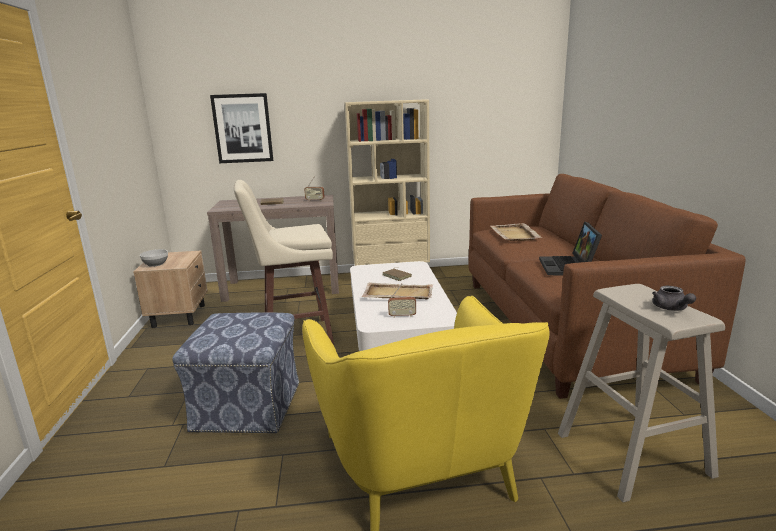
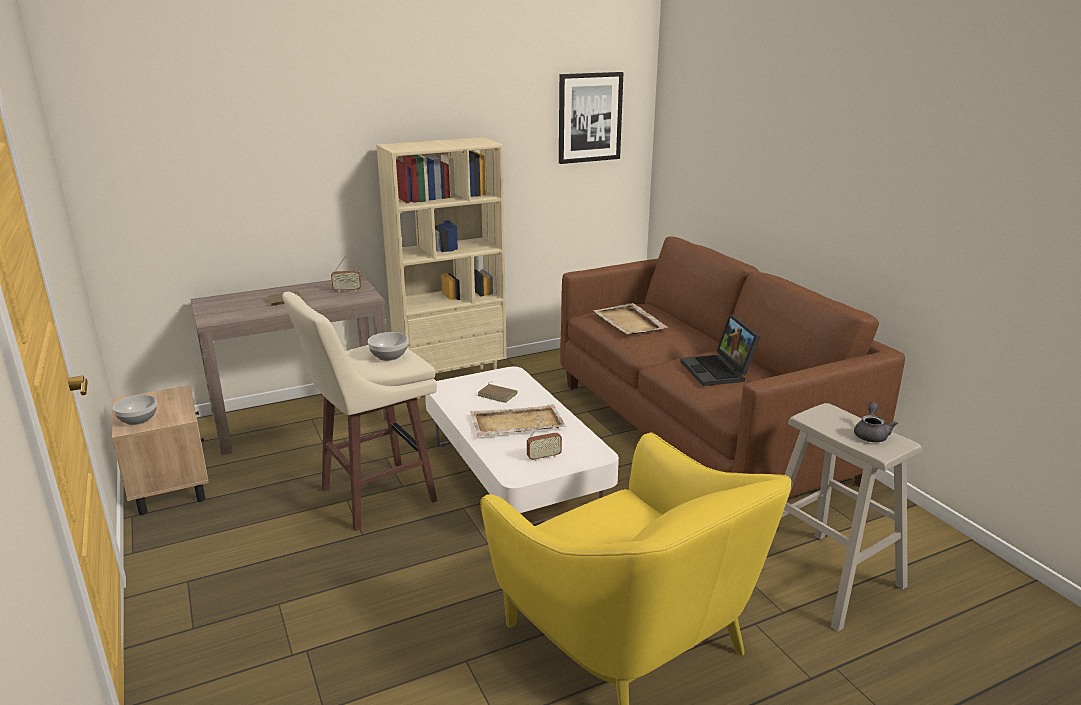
camera: 20 degrees left, 5 degrees up
ottoman [172,312,299,433] -> none
picture [210,93,273,163] -> picture moved to [559,72,624,164]
grey teapot [652,286,696,311] -> grey teapot turned 135 degrees counterclockwise [854,402,898,442]
none -> bowl [368,332,408,361]

